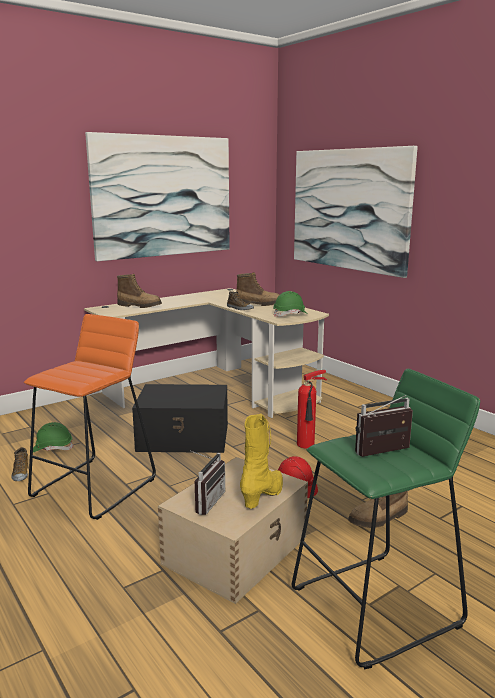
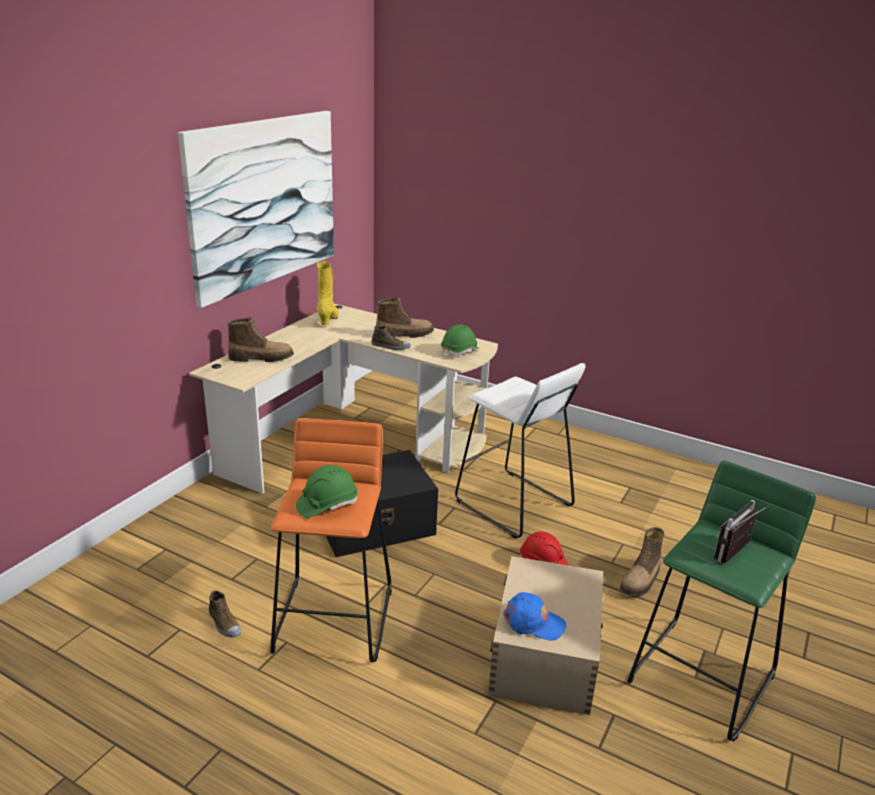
camera: 25 degrees left, 10 degrees up
green hard hat [33,422,74,452] -> green hard hat moved to [296,465,358,518]
radio [191,451,225,515] -> blue cap [503,592,566,641]
yellow boot [240,414,283,509] -> yellow boot moved to [317,261,339,325]
picture [294,146,418,278] -> none
fire extinguisher [297,370,327,449] -> white stool [455,363,585,539]

